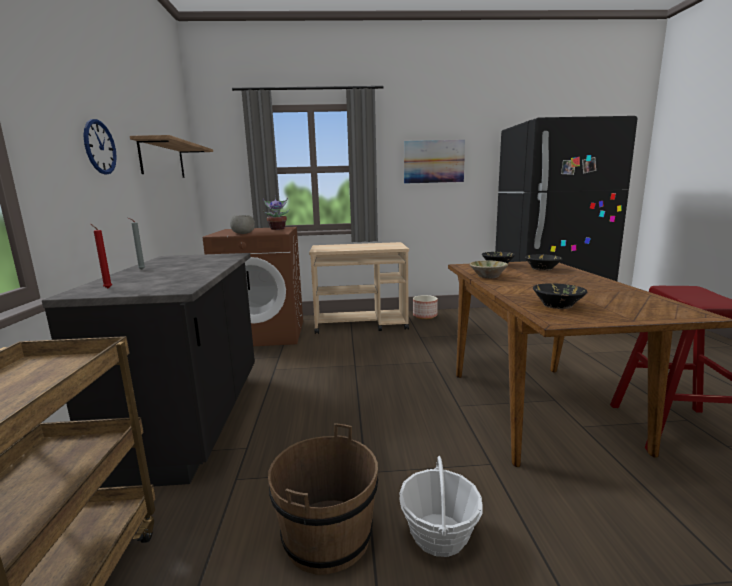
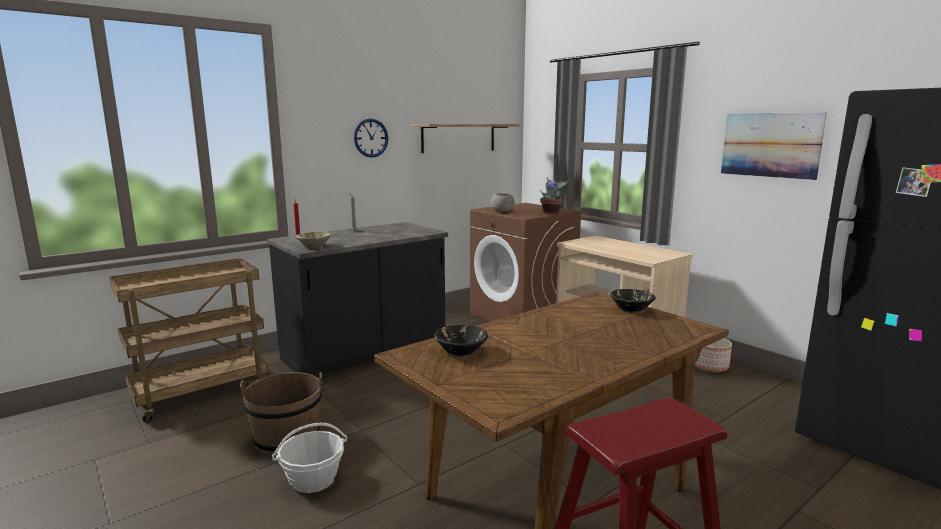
camera: 55 degrees right, 0 degrees up
beige bowl [470,260,508,278] -> beige bowl moved to [296,232,331,249]
black bowl [525,254,562,271] -> none

